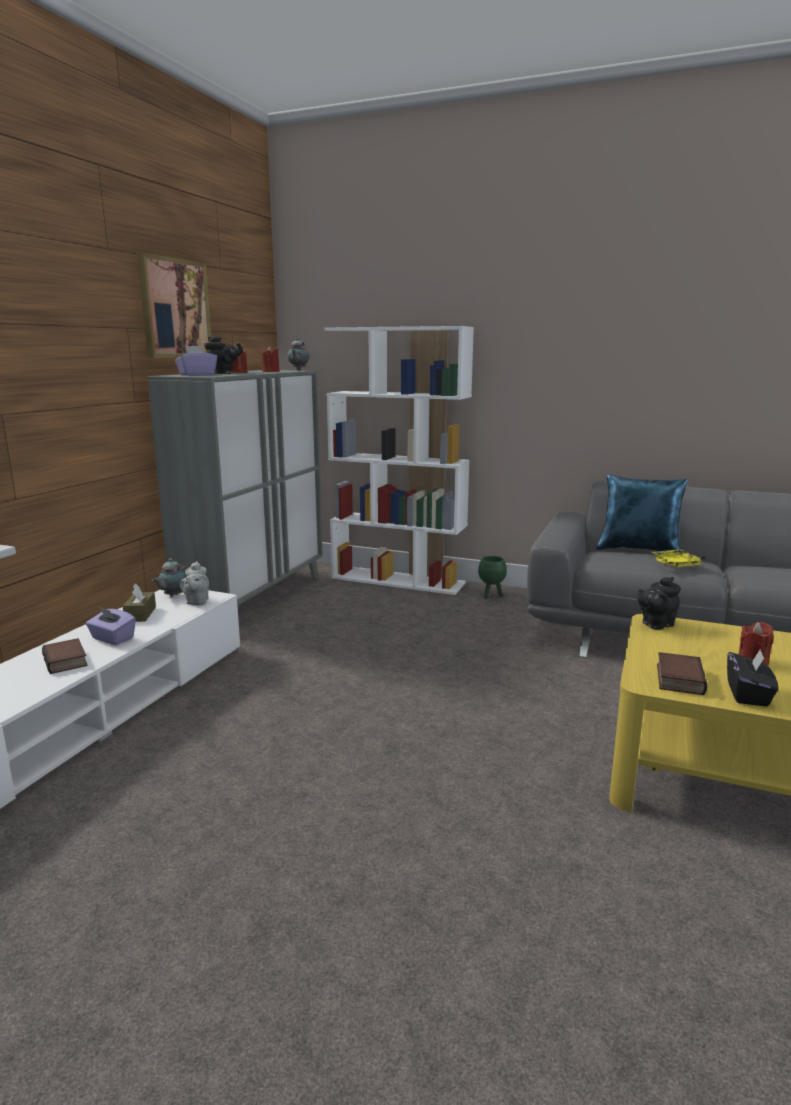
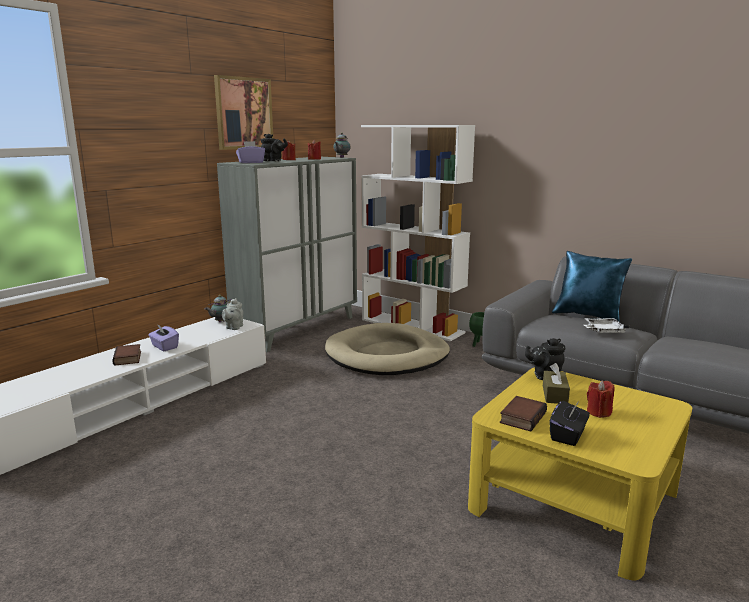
camera: 15 degrees right, 0 degrees up
brown tissue box [123,583,156,622] -> brown tissue box moved to [543,363,570,404]
yellow tray [651,549,706,567] -> white tray [584,318,629,333]
none -> beige dog bed [325,323,450,375]

